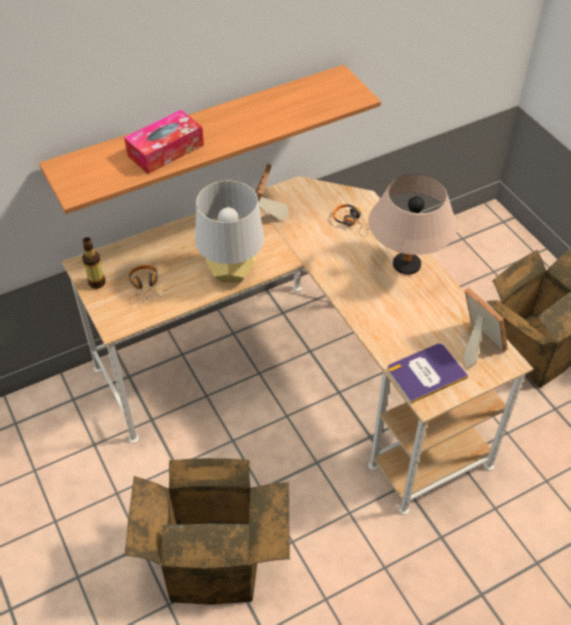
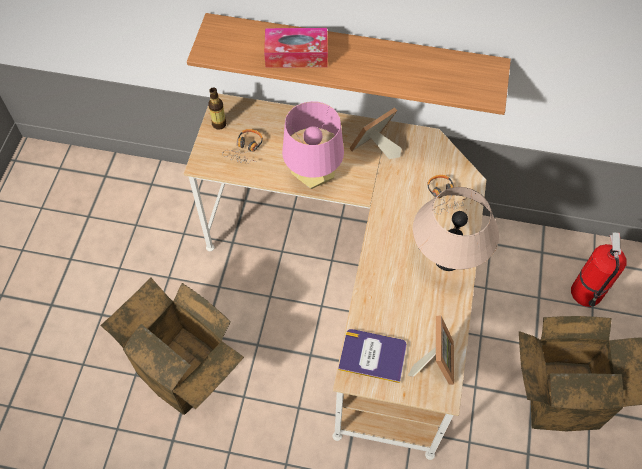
camera: 40 degrees right, 10 degrees up
grey table lamp [195,181,264,283] -> pink table lamp [282,101,344,189]
none -> fire extinguisher [571,232,627,307]

